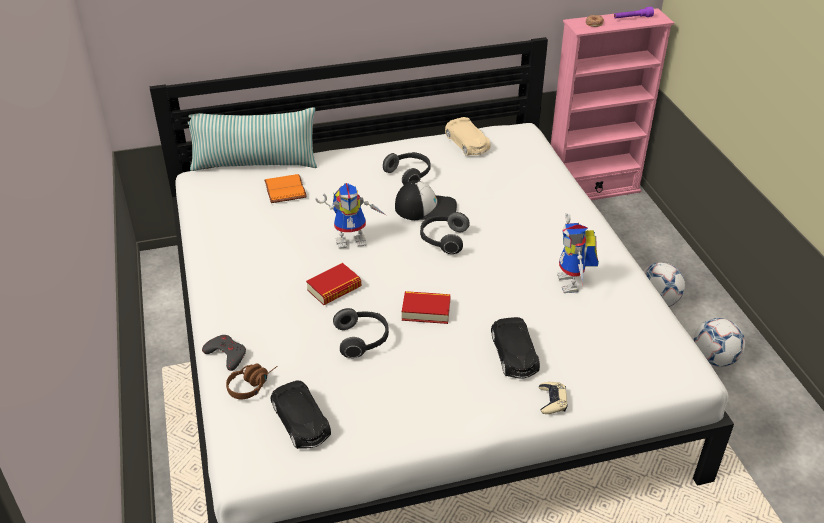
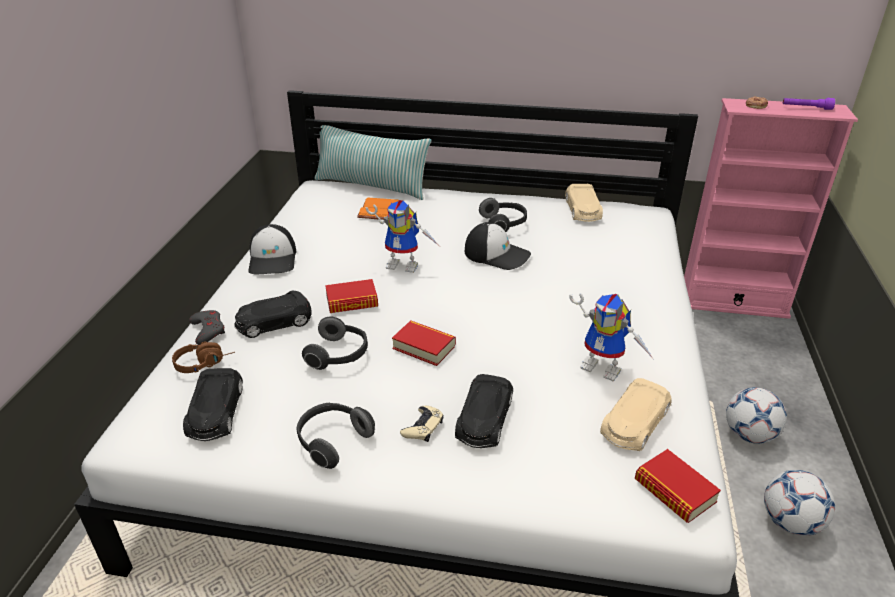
camera: 25 degrees right, 5 degrees down
headphones [420,212,470,254] -> headphones moved to [297,402,375,469]
beige game controller [539,382,568,414] -> beige game controller moved to [400,406,444,442]
toy robot [557,213,599,293] -> toy robot turned 75 degrees counterclockwise [569,293,652,382]
none -> black toy car [234,291,312,338]
none -> cap [248,224,296,274]
none -> beige toy car [600,378,672,451]
none -> book [635,449,721,523]

